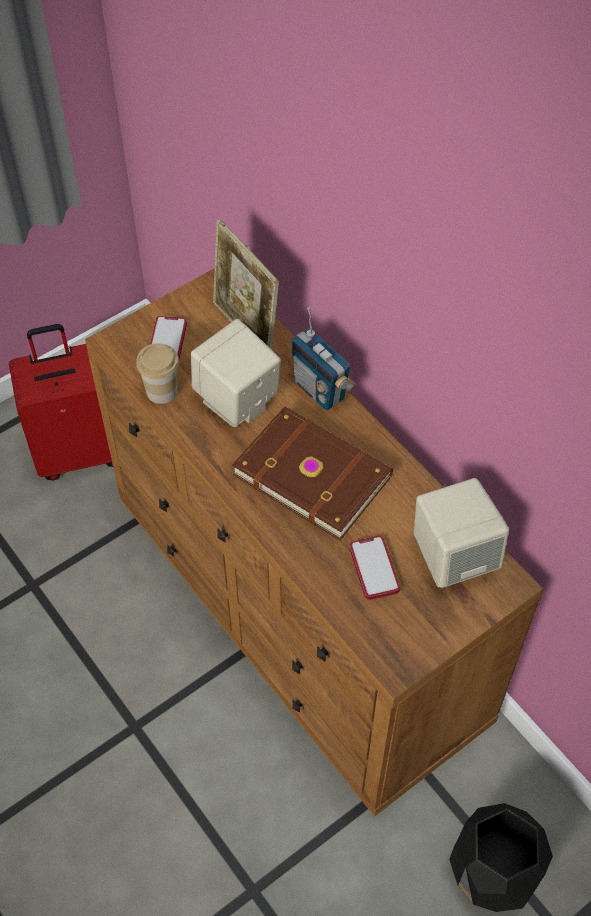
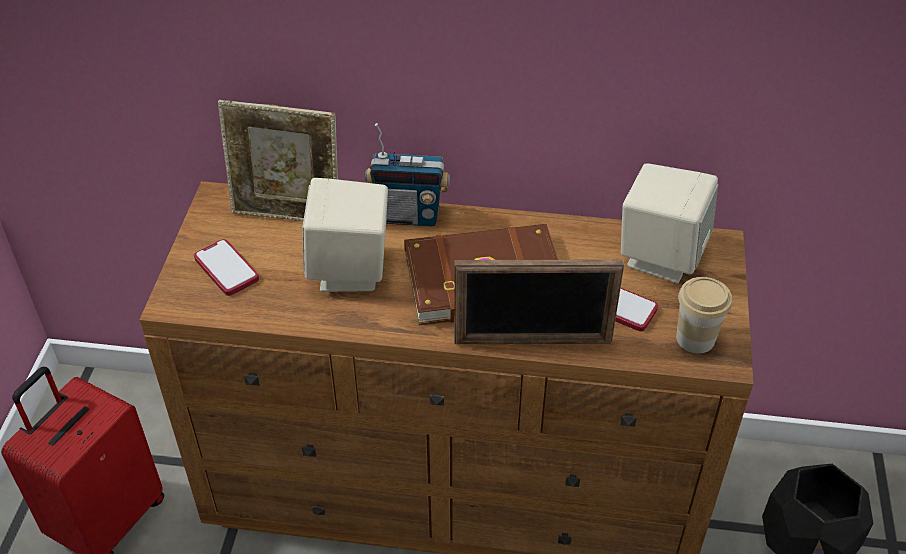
camera: 45 degrees left, 10 degrees down
cup [136,343,179,404] -> cup moved to [676,277,732,353]
none -> picture frame [454,259,624,344]

